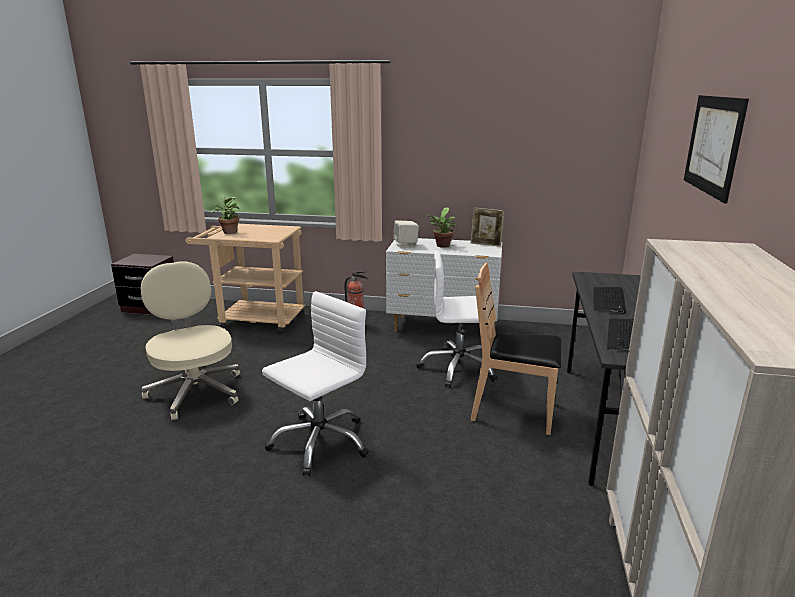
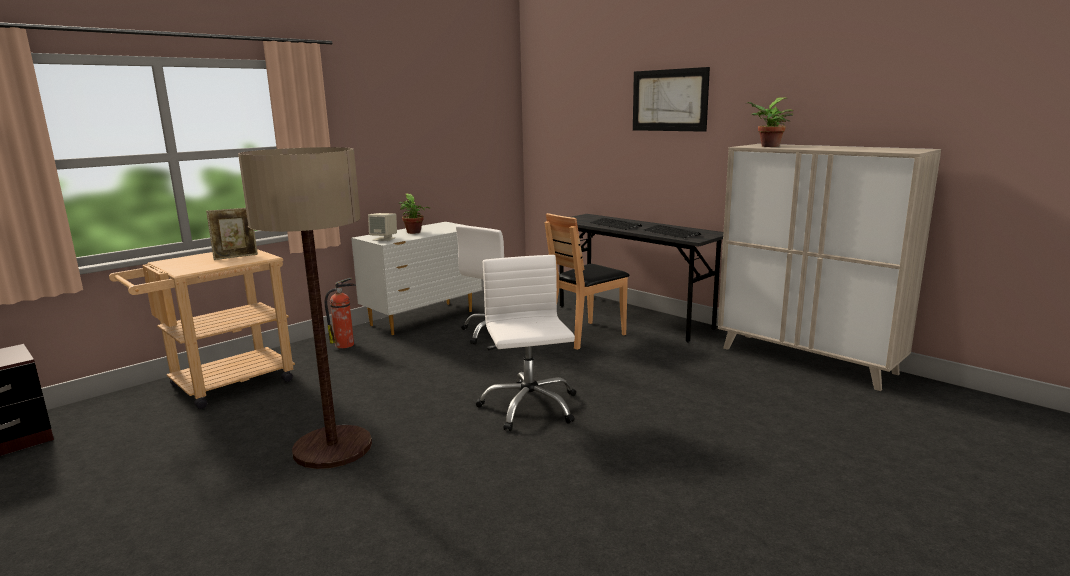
camera: 55 degrees left, 5 degrees down
beige office chair [141,262,240,420] -> floor lamp [238,147,372,469]
potted plant [211,196,240,234] -> potted plant moved to [747,98,794,147]
picture frame [471,207,504,247] -> picture frame moved to [206,208,258,260]

